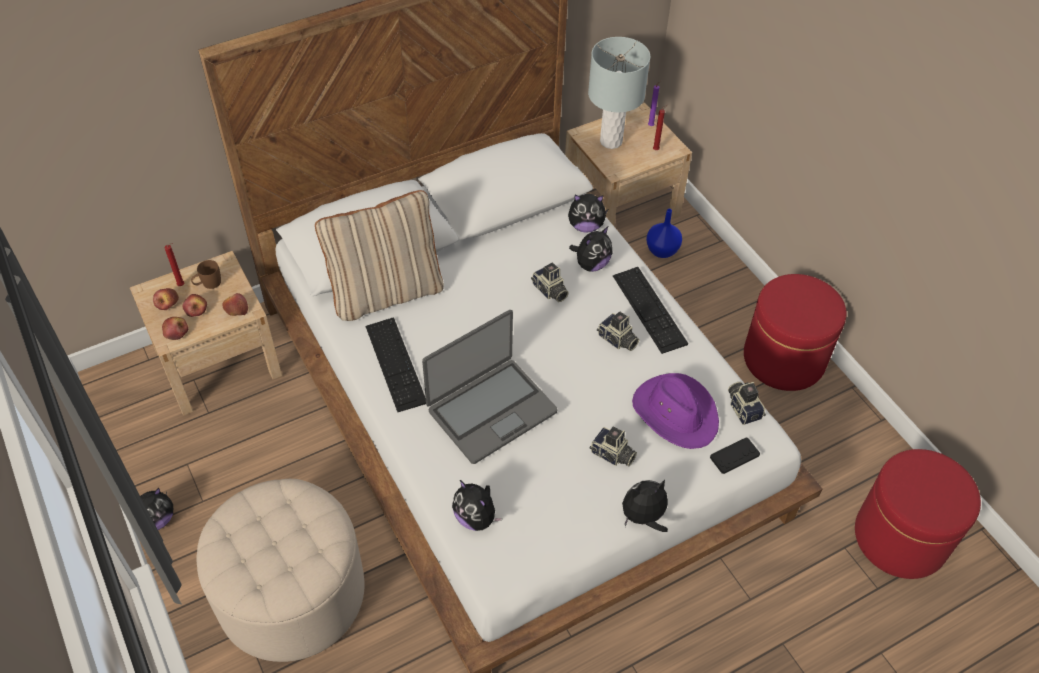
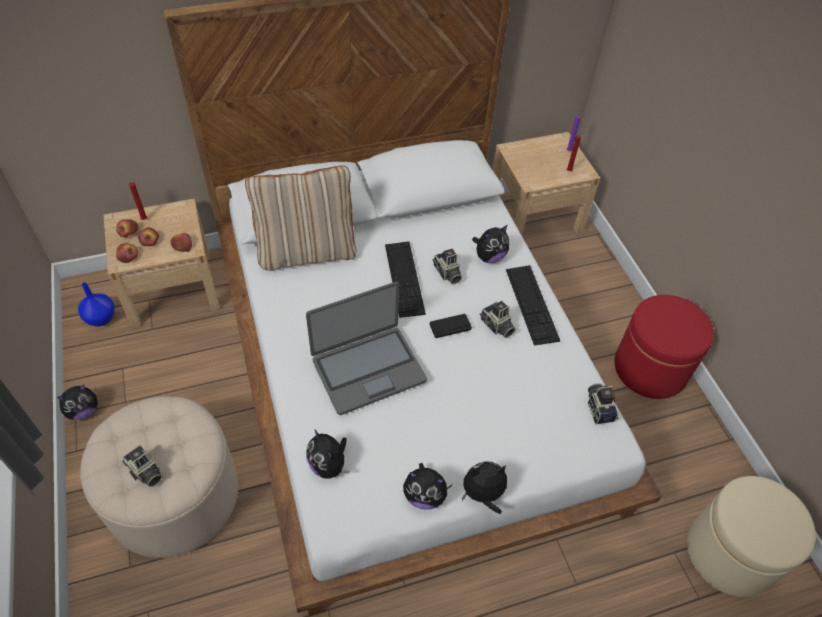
camera: 10 degrees right, 0 degrees up
brown mug [191,260,221,289] -> none
keyboard [366,317,426,412] -> keyboard moved to [385,241,426,318]
plush toy [568,194,608,233] -> plush toy moved to [403,463,453,510]
grey table lamp [588,37,650,149] -> none
camera [590,426,637,466] -> camera moved to [122,445,163,487]
purple hat [632,373,719,449] -> none
blue vase [646,209,682,258] -> blue vase moved to [78,282,115,327]
black game controller [710,438,760,474] -> black game controller moved to [430,314,472,338]
red ottoman [855,449,981,579] -> beige ottoman [687,476,816,597]

